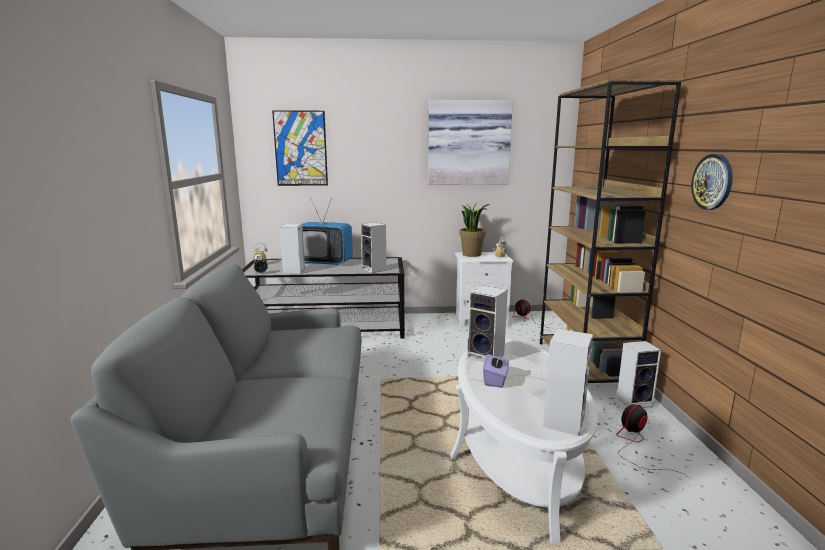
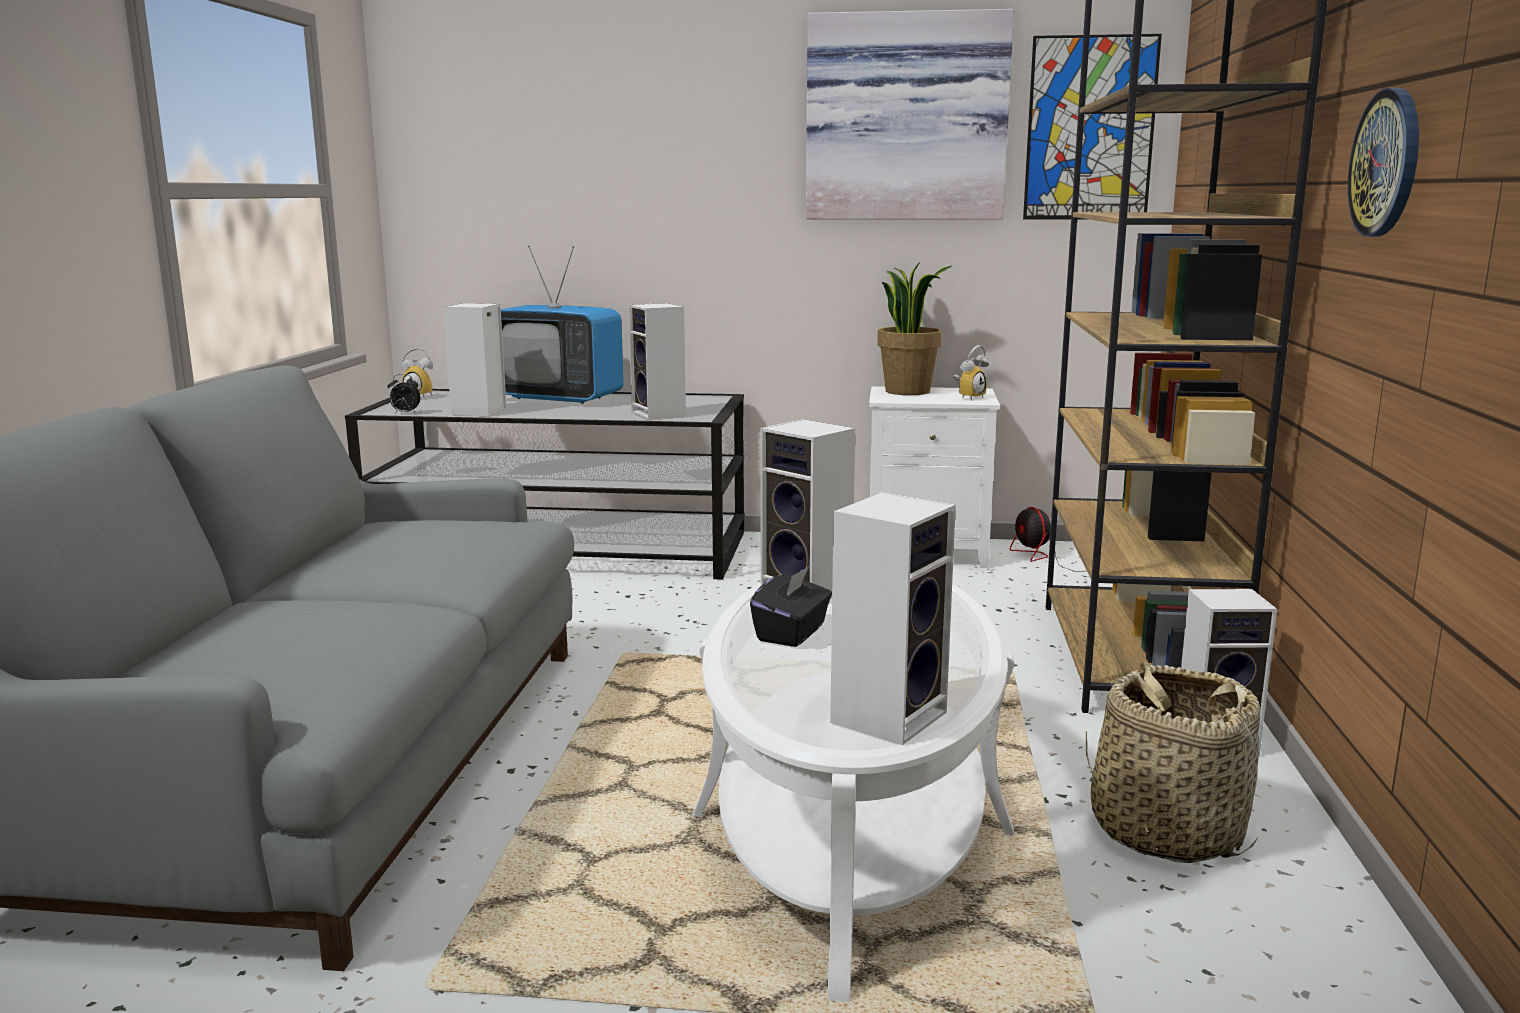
camera: 10 degrees right, 0 degrees up
picture [272,110,328,186] -> picture moved to [1023,34,1162,220]
purple tissue box [483,354,509,387] -> black tissue box [750,565,832,647]
fan [616,404,691,478] -> basket [1086,662,1266,863]

